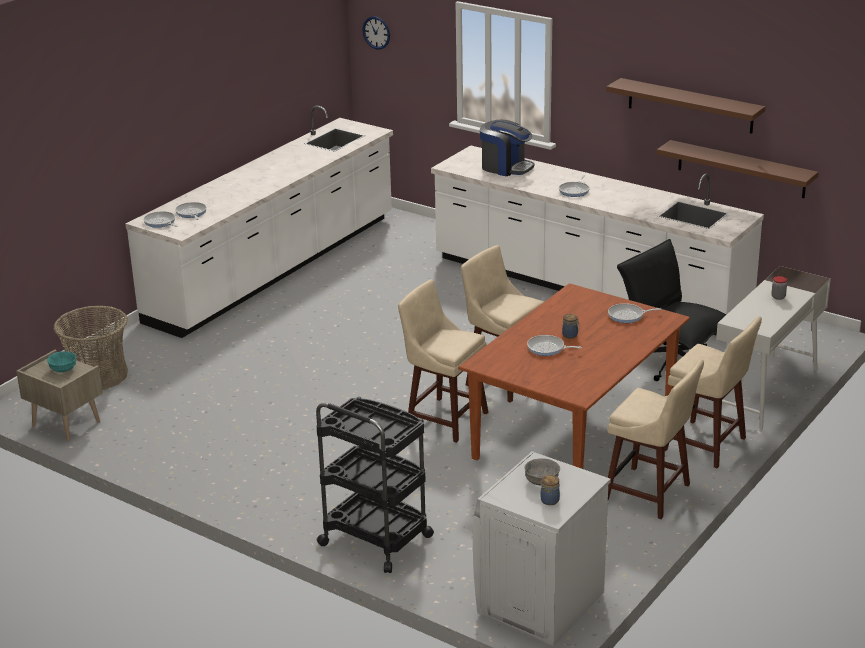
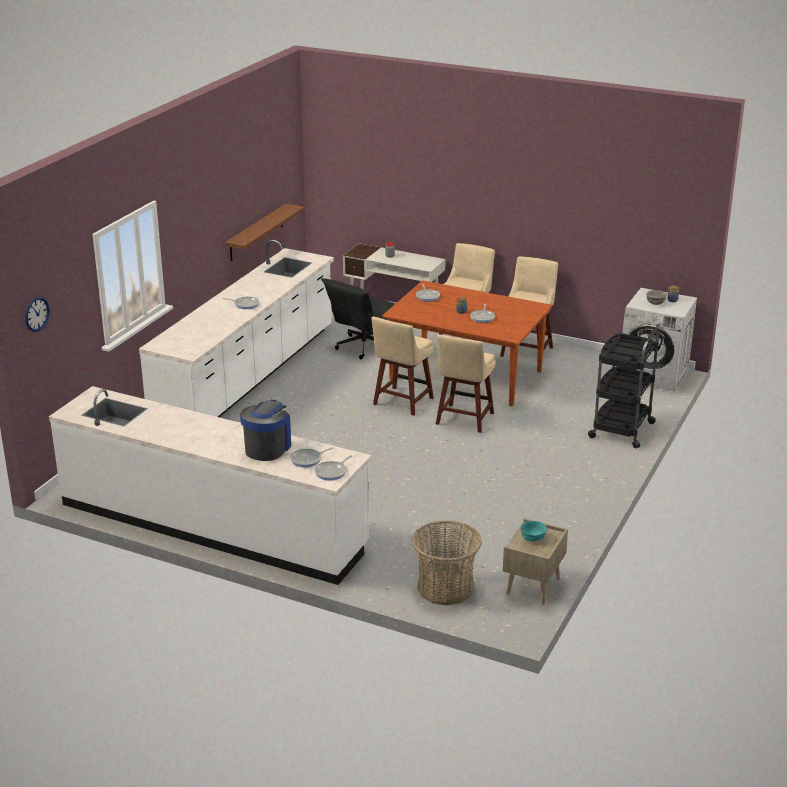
camera: 100 degrees left, 0 degrees up
coffee machine [480,120,535,176] -> coffee machine moved to [240,400,291,461]
brown shelf [606,78,766,134] -> none

